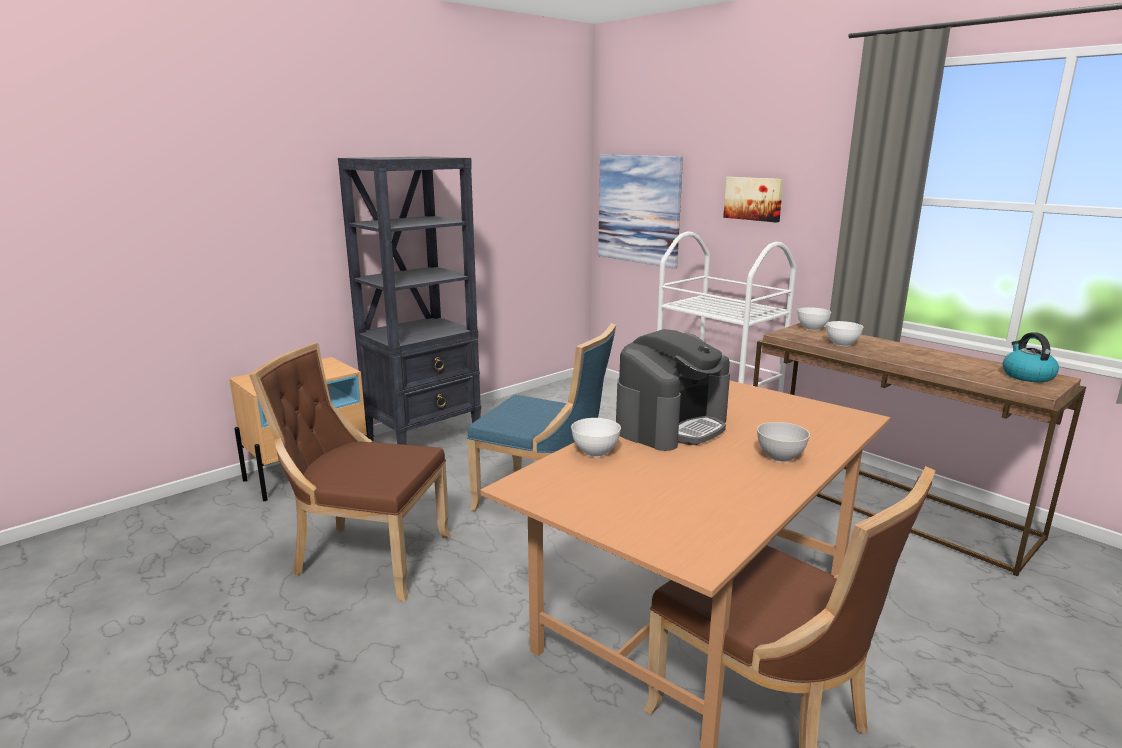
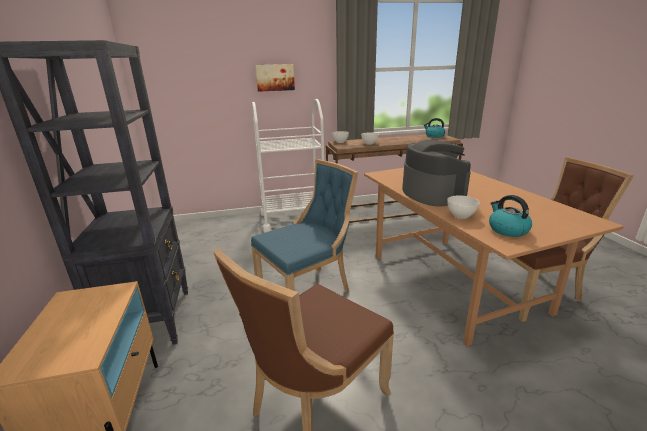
camera: 60 degrees left, 5 degrees up
picture [598,155,683,269] -> none
grey bowl [757,422,810,462] -> none
none -> kettle [489,195,532,237]

